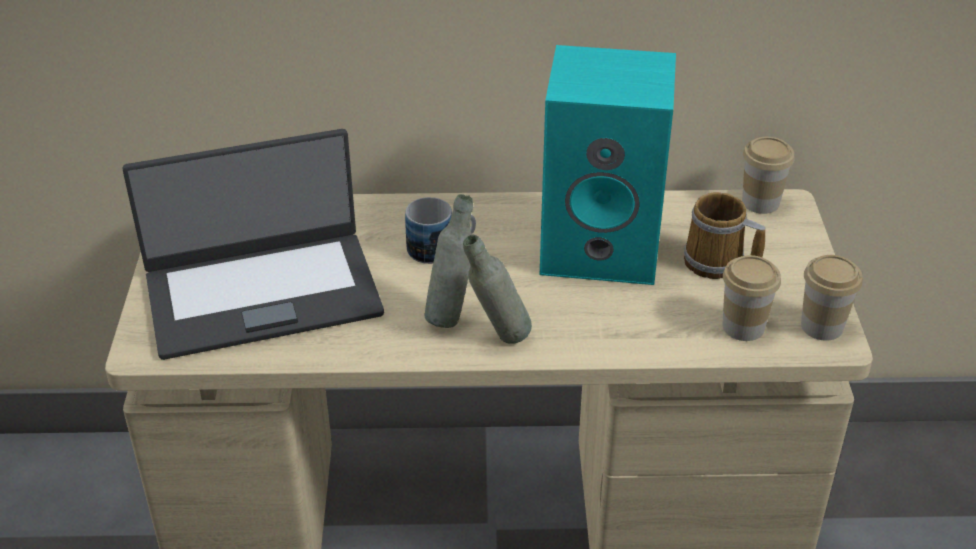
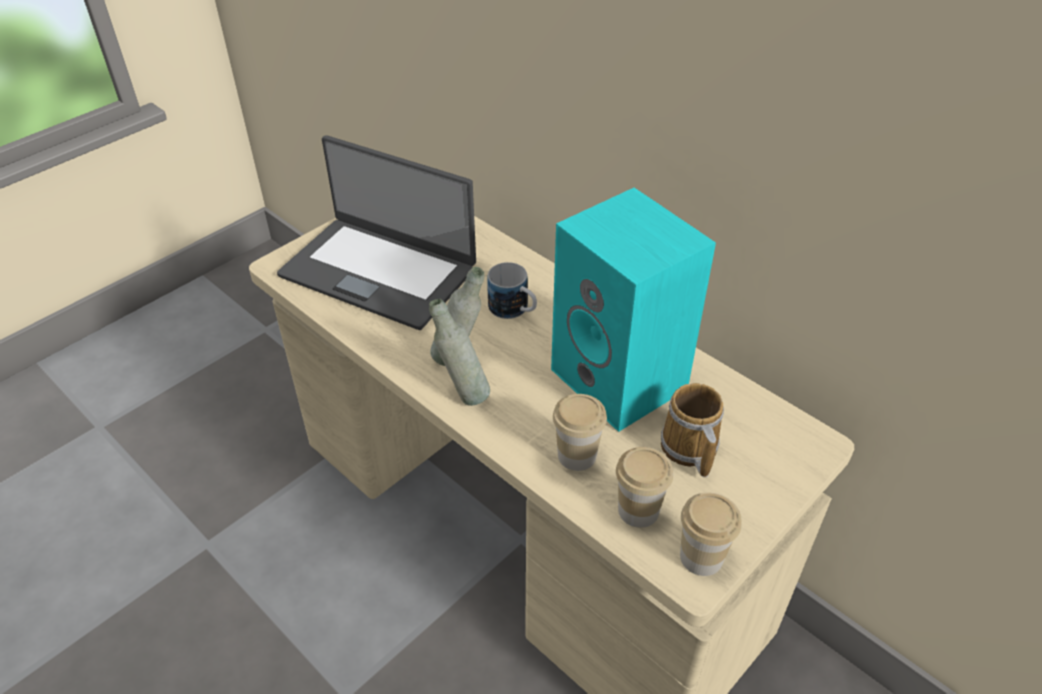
camera: 45 degrees right, 5 degrees up
cup [742,137,795,214] -> cup moved to [553,394,607,471]

